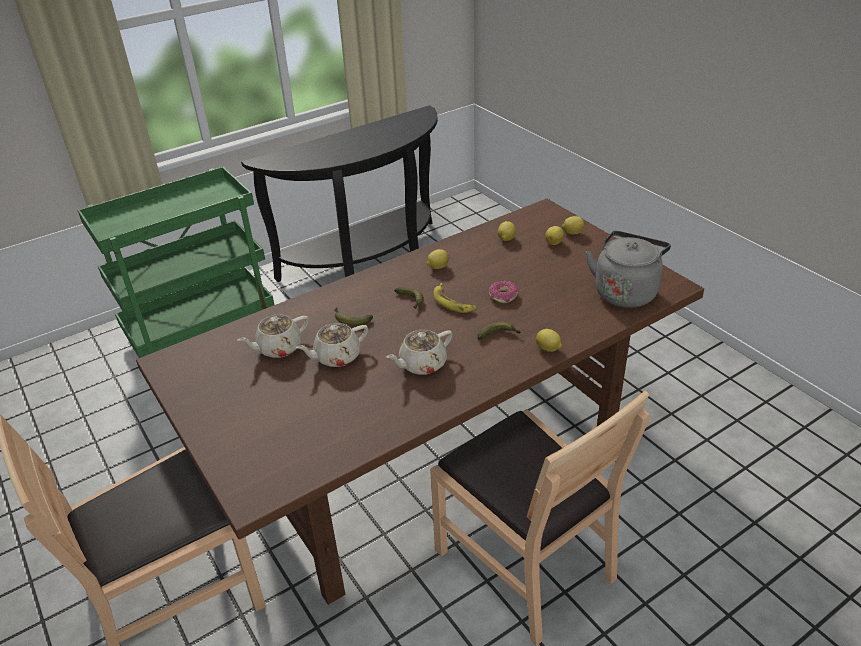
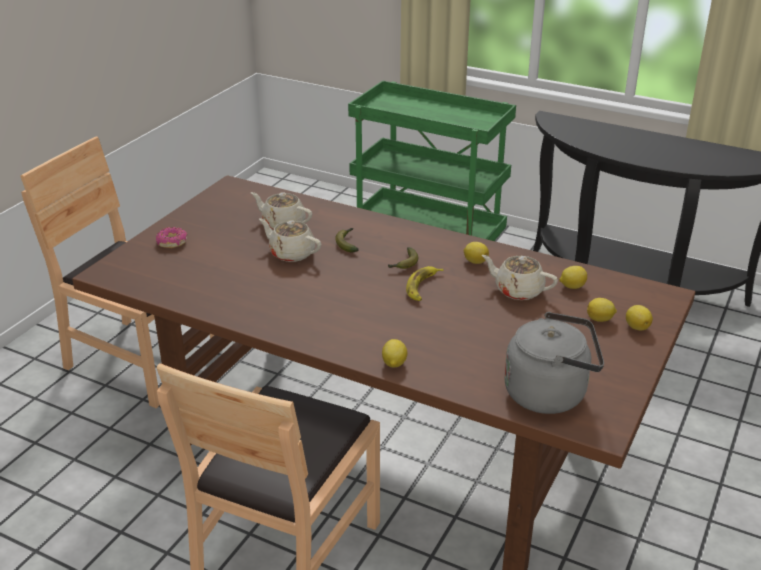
camera: 60 degrees right, 5 degrees down
beige teapot [386,330,453,375] -> beige teapot moved to [482,255,558,300]
banana [478,321,521,340] -> none
donut [489,281,519,303] -> donut moved to [156,227,188,248]

